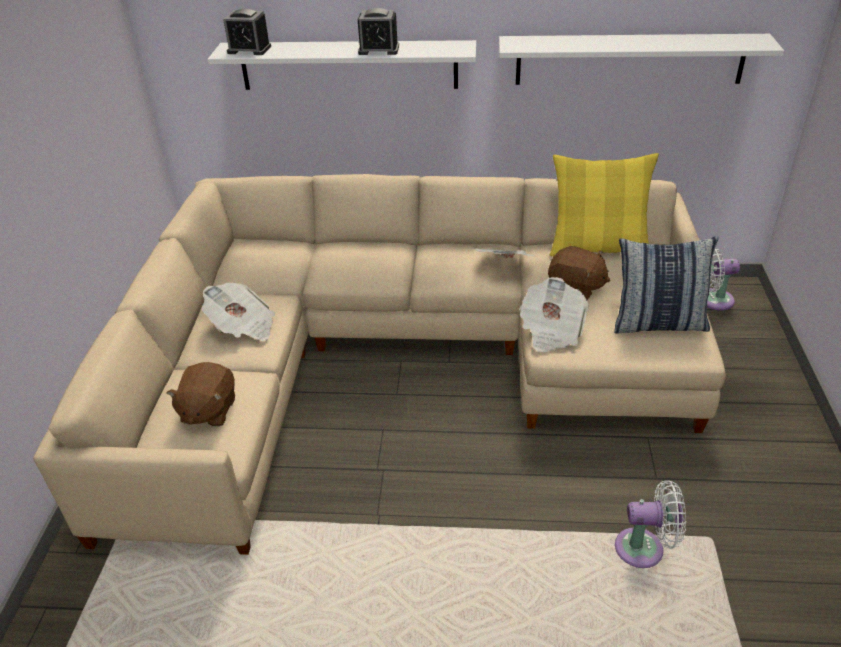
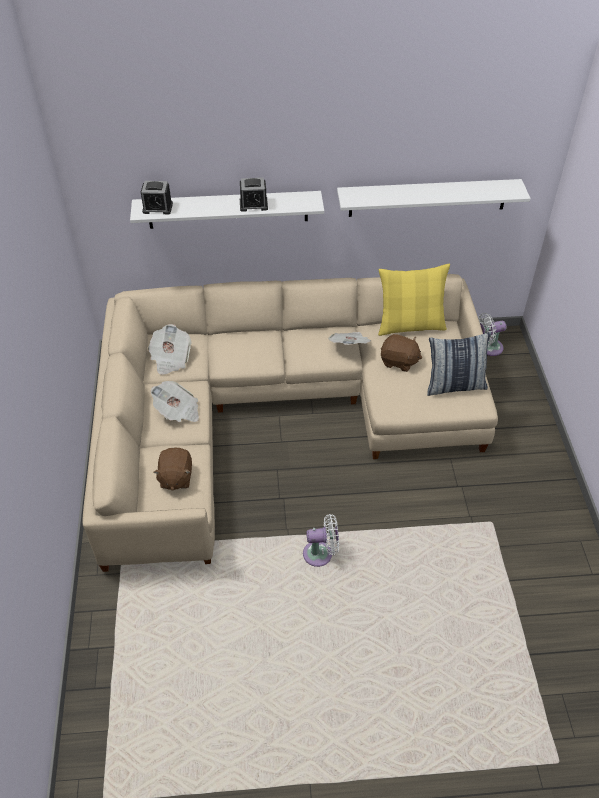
camera: 10 degrees left, 10 degrees up
newspaper [519,277,589,352] -> newspaper moved to [148,324,192,375]
white fan [615,480,686,568] -> white fan moved to [303,514,339,567]

